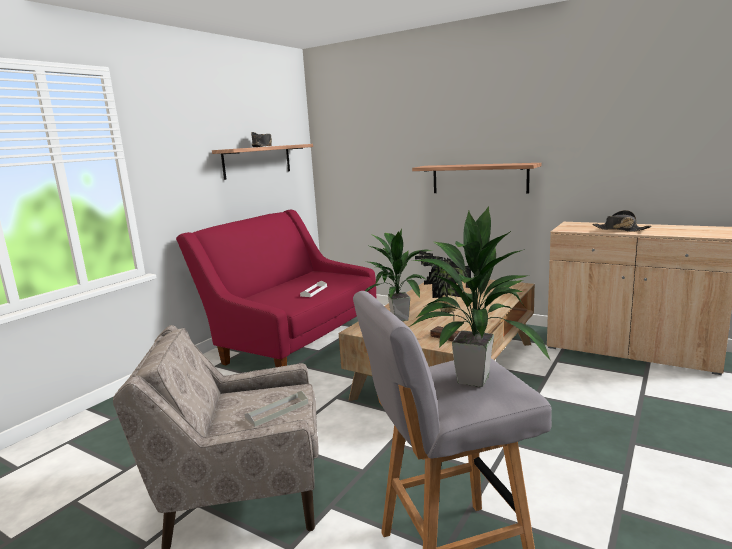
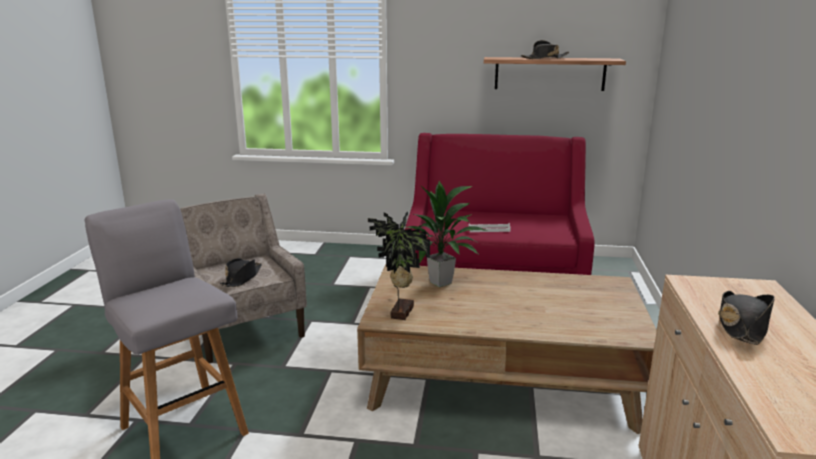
camera: 65 degrees right, 5 degrees up
grey tray [244,391,308,427] -> black hat [220,258,262,287]
potted plant [409,206,551,387] -> none
shelf [412,163,541,194] -> none

